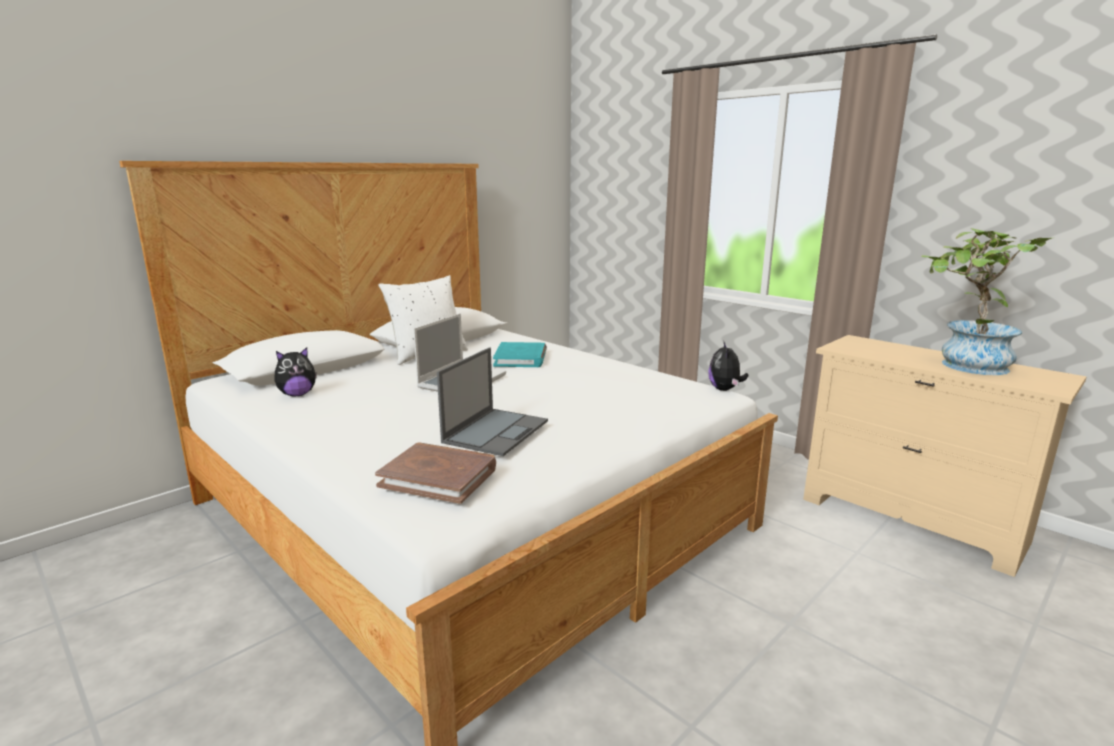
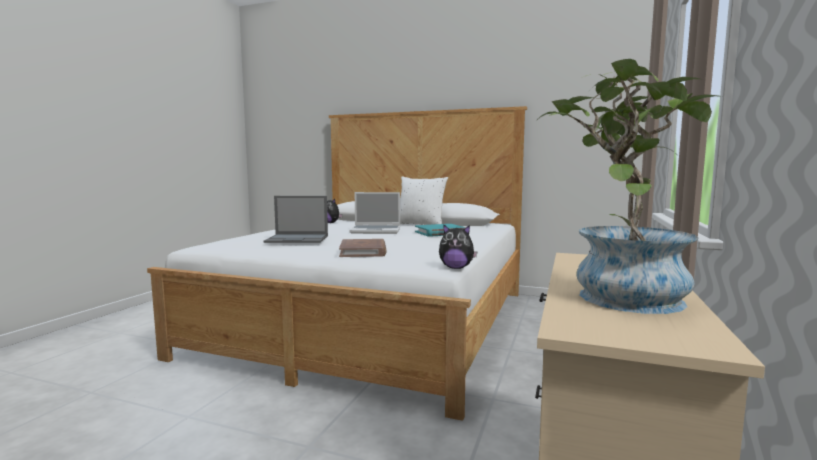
camera: 65 degrees right, 10 degrees down
brown book [375,442,496,504] -> brown book moved to [339,239,387,257]
plush toy [708,342,748,391] -> plush toy turned 150 degrees counterclockwise [439,224,477,269]

